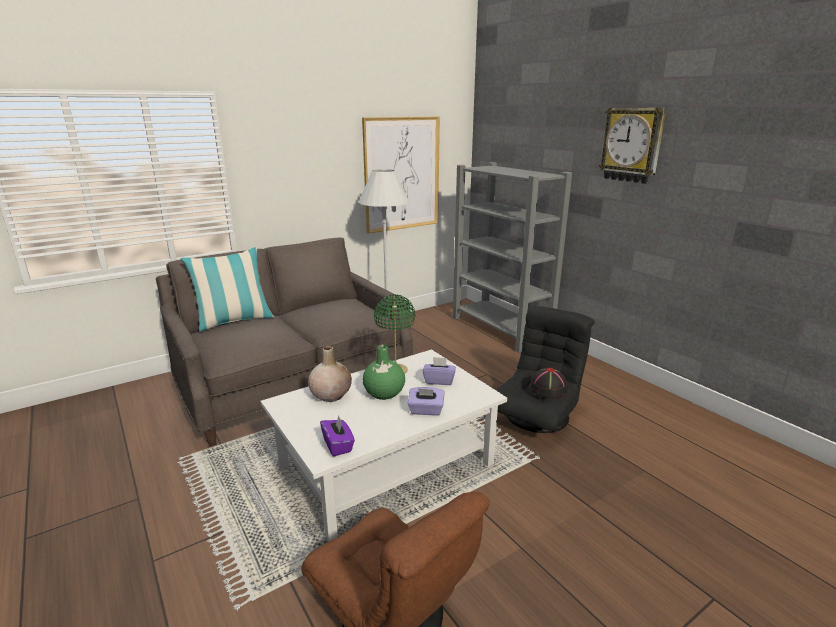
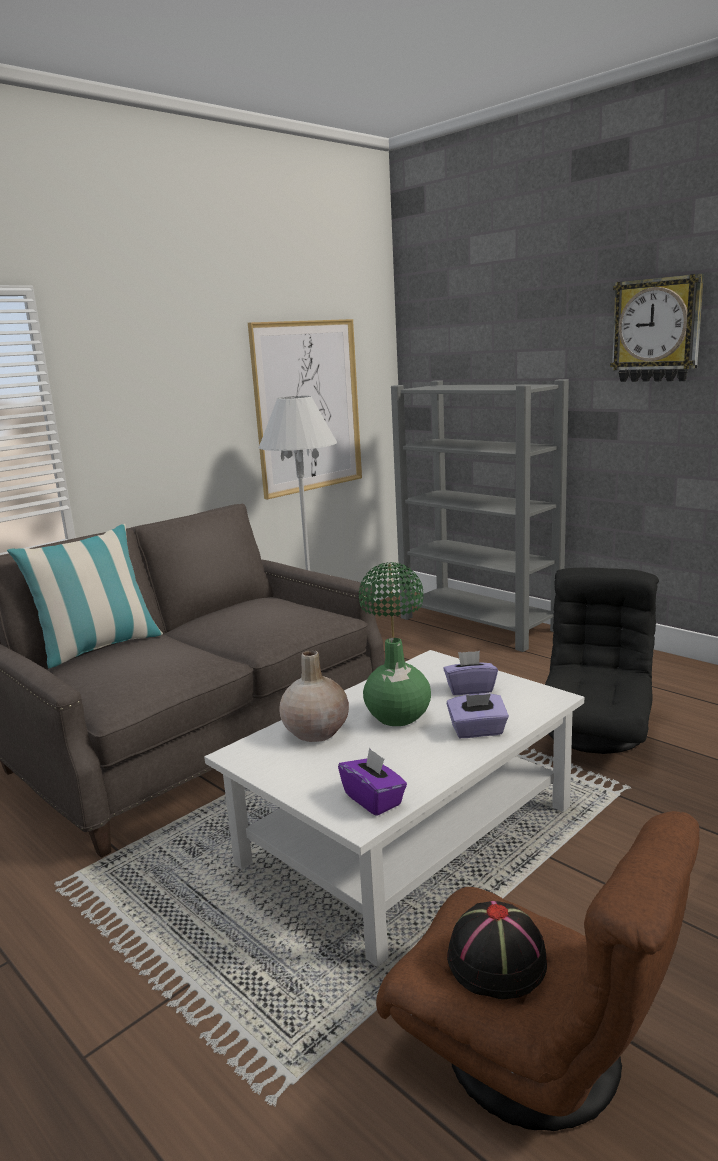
camera: 10 degrees left, 5 degrees down
black hat [529,368,568,399] -> black hat moved to [447,901,547,999]

